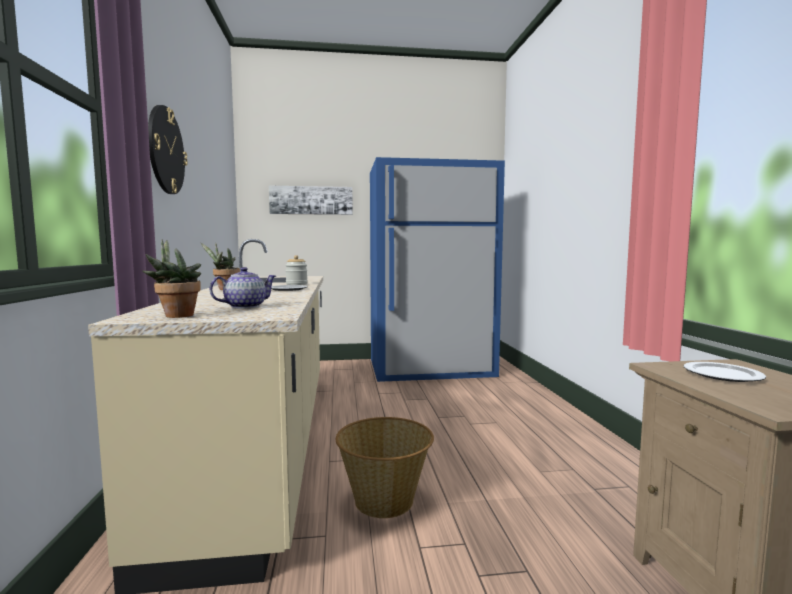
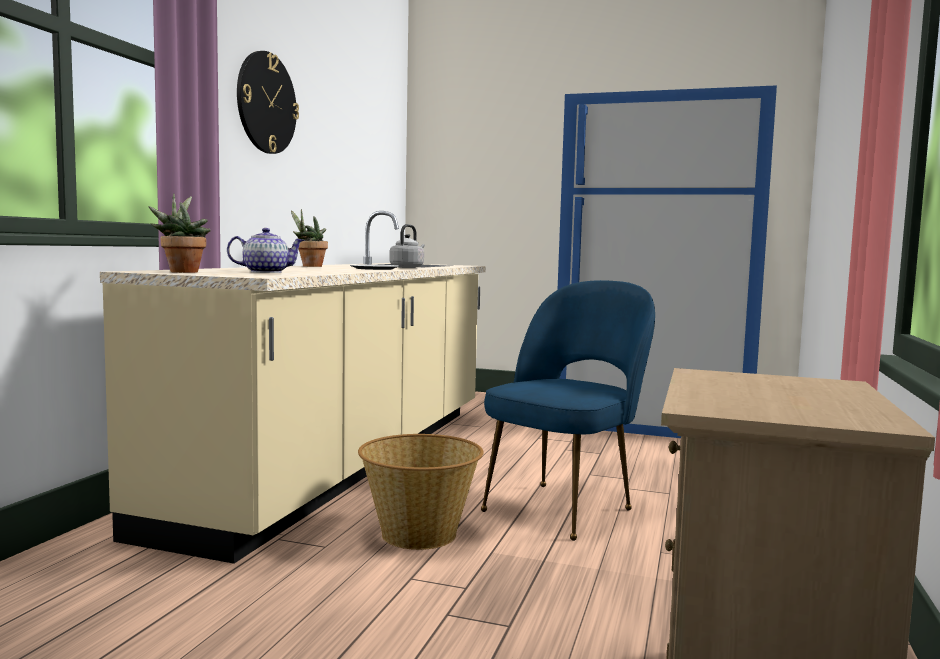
camera: 25 degrees right, 0 degrees up
picture [269,186,353,215] -> none
jar [285,255,308,285] -> grey kettle [389,224,425,268]
plate [684,362,766,382] -> none
none -> blue chair [481,280,655,541]

